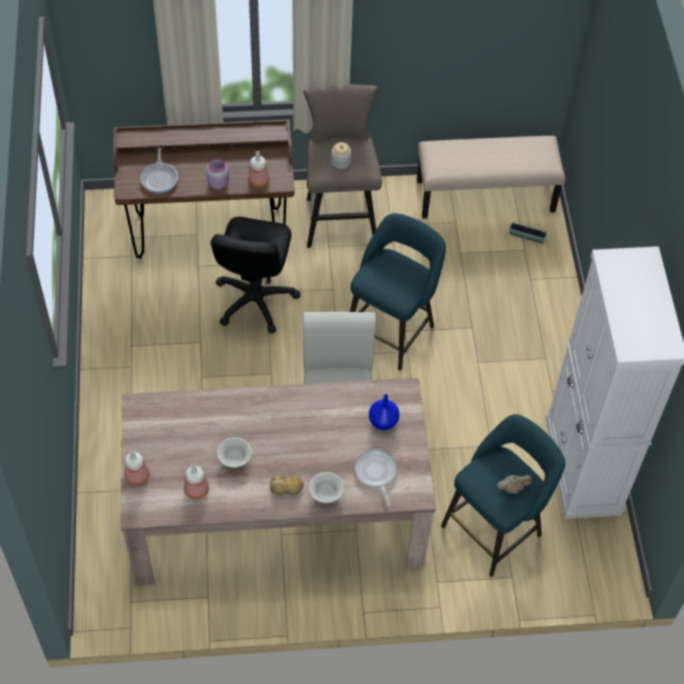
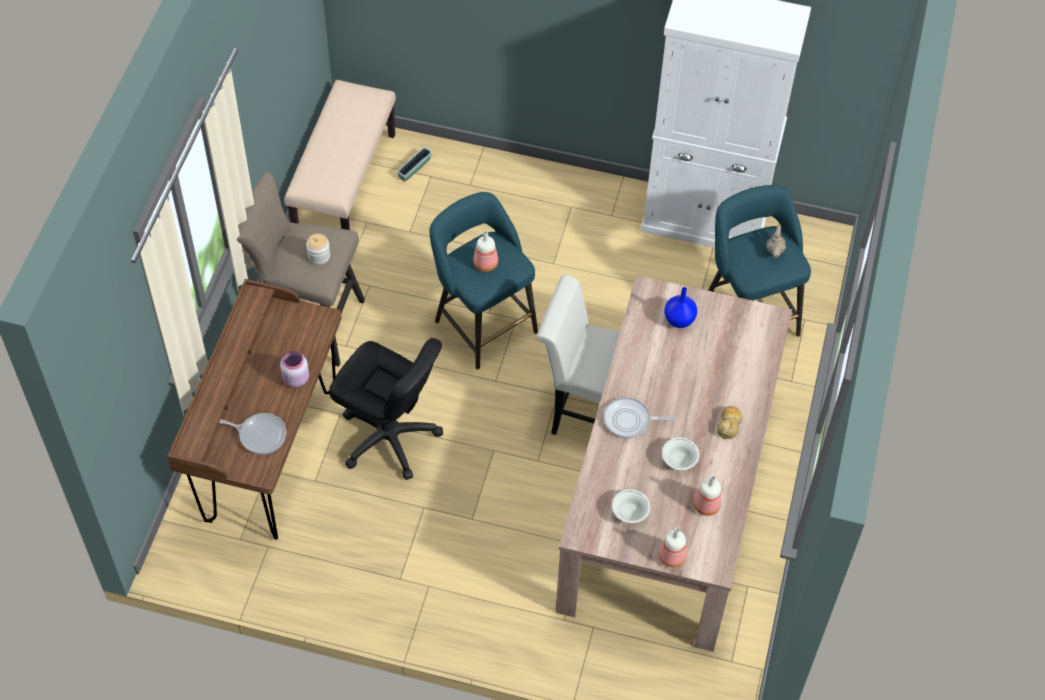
camera: 70 degrees left, 0 degrees up
bottle [248,151,270,188] -> bottle moved to [473,231,498,272]
white bowl [309,472,344,503] -> white bowl moved to [612,489,650,523]
frying pan [354,449,397,506] -> frying pan moved to [604,397,676,439]

